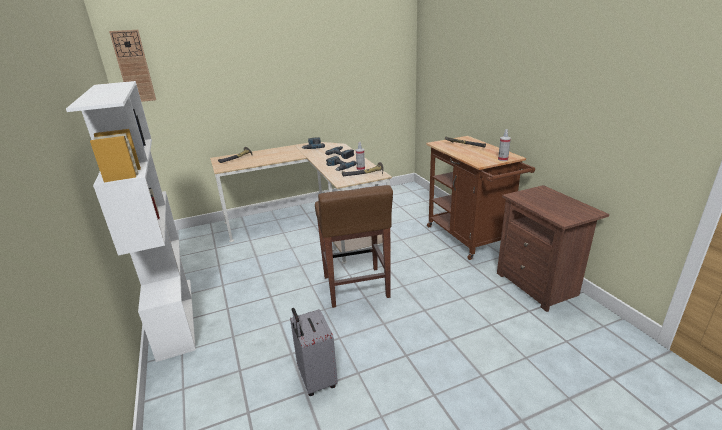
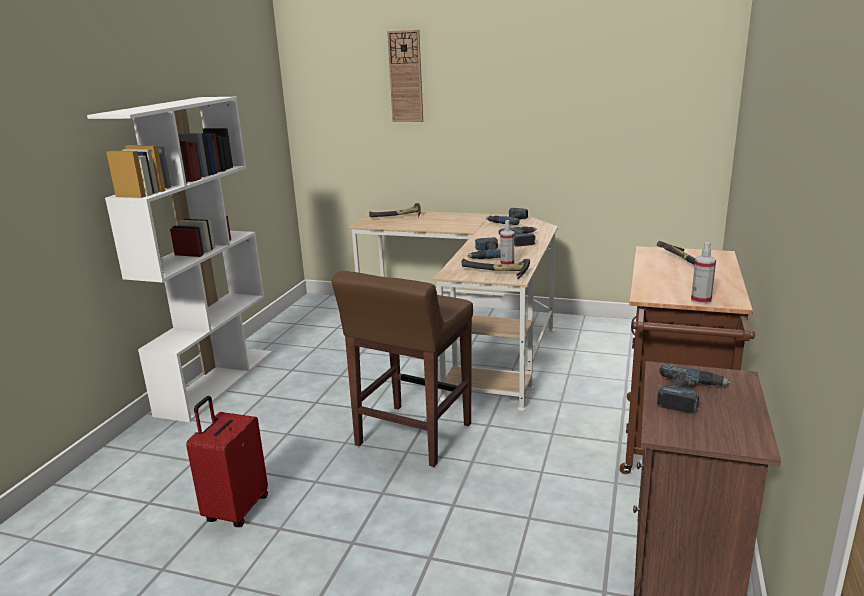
camera: 40 degrees right, 5 degrees down
wall clock [109,30,156,102] -> wall clock moved to [387,30,423,122]
grey suitcase [290,308,338,396] -> red suitcase [186,396,268,527]
none -> power drill [657,364,731,413]

